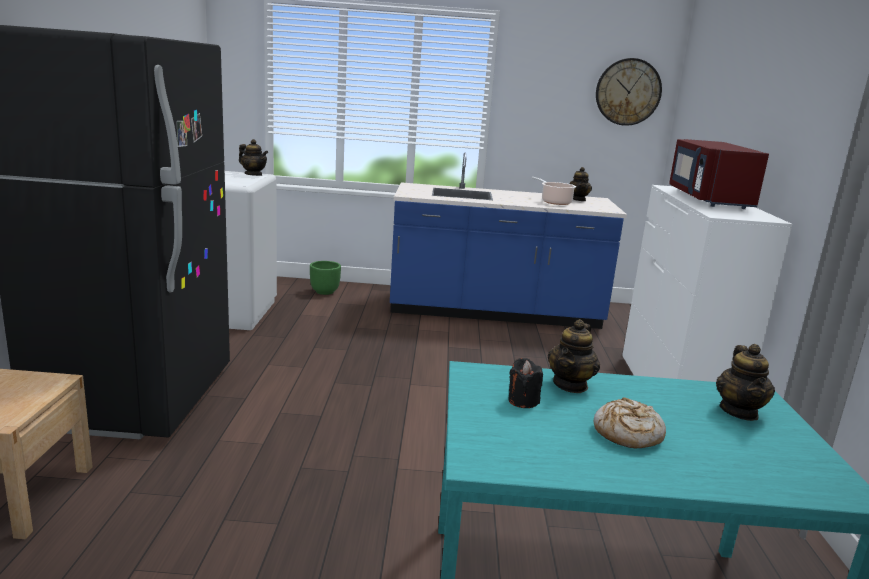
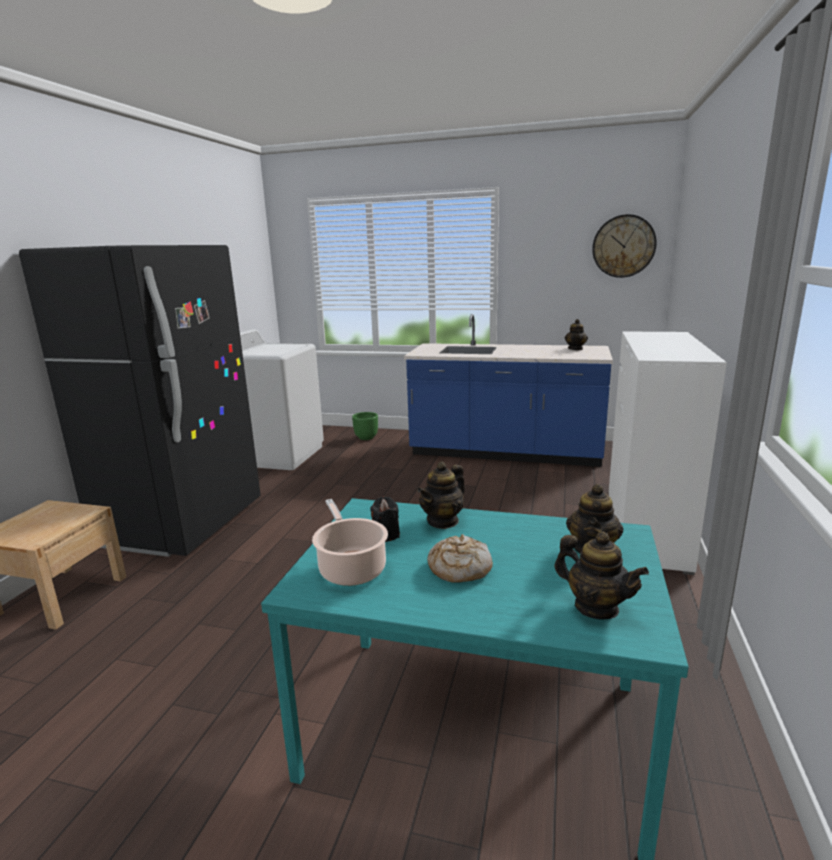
camera: 15 degrees right, 0 degrees up
teapot [239,139,268,176] -> teapot moved to [554,532,649,619]
cooking pot [531,177,576,205] -> cooking pot moved to [312,499,388,586]
red microwave [669,139,769,209] -> none

